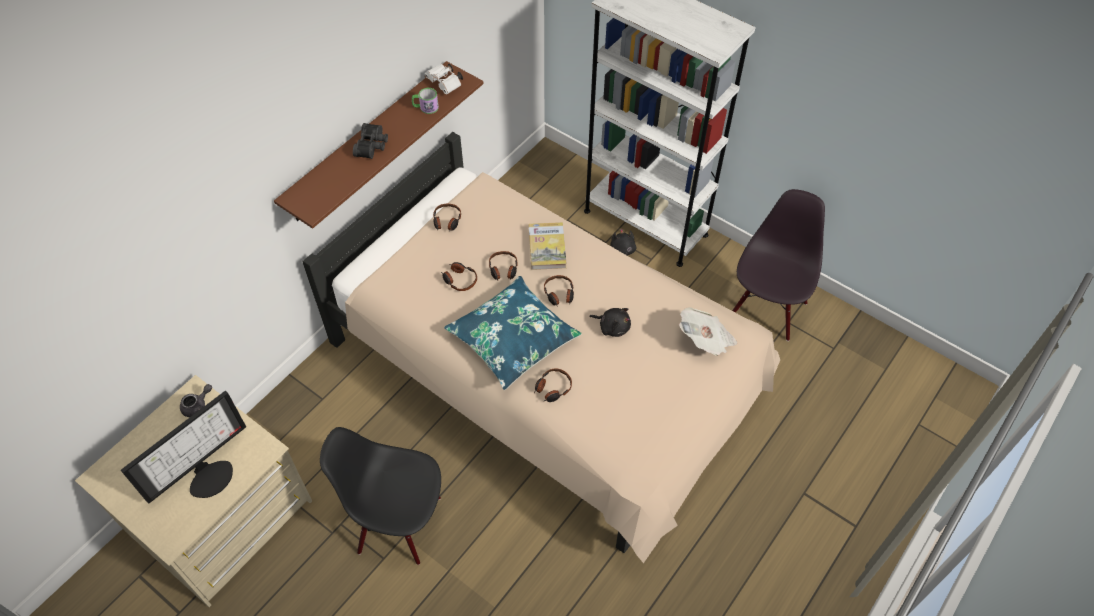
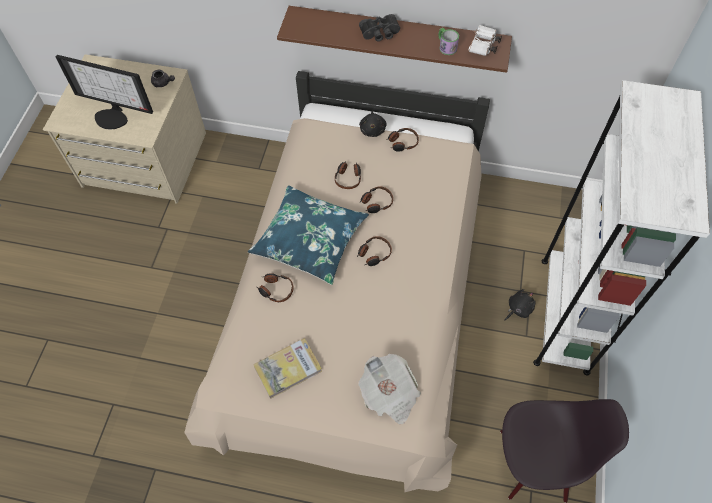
camera: 65 degrees right, 5 degrees up
black chair [320,427,441,565] -> none
book [529,222,567,270] -> book moved to [253,338,322,399]
black plush toy [589,308,631,337] -> black plush toy moved to [359,111,387,137]

